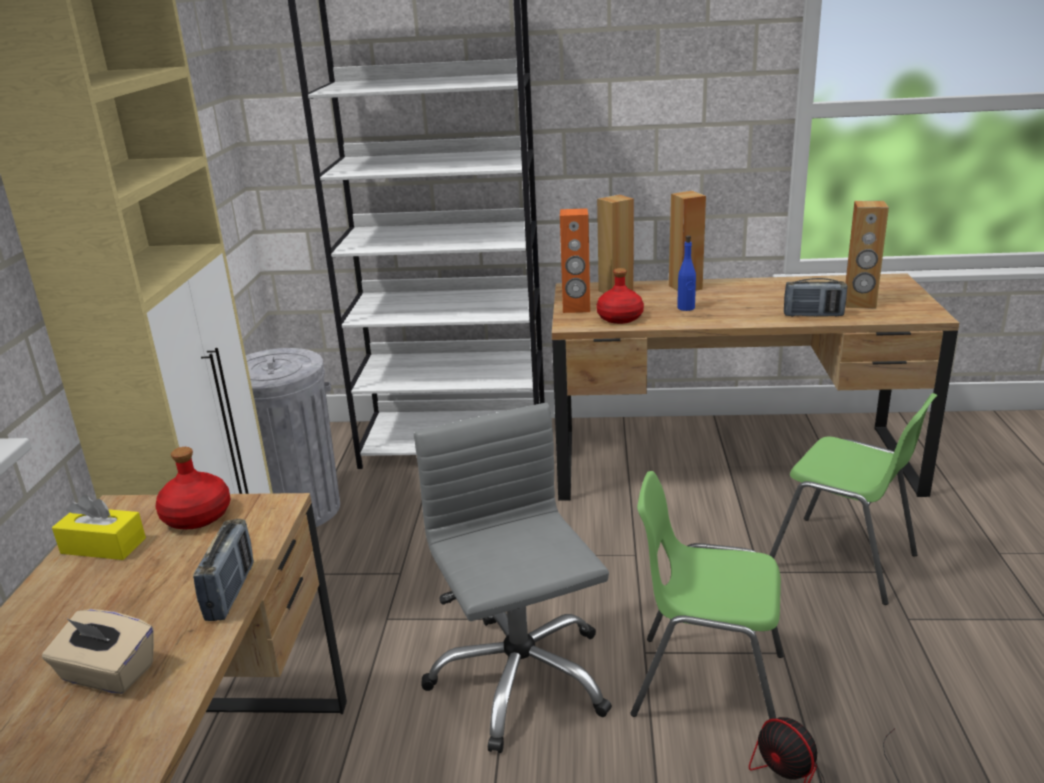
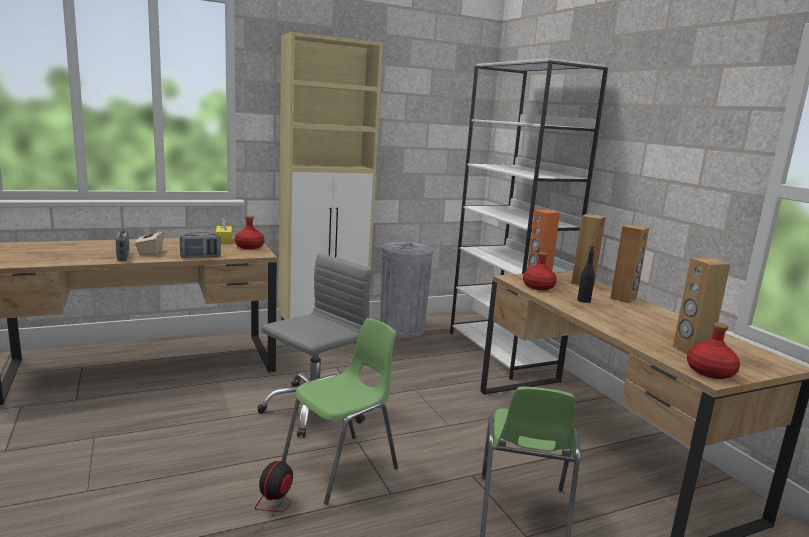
camera: 60 degrees right, 10 degrees down
green chair [631,471,784,719] -> green chair turned 60 degrees clockwise [282,318,398,505]
blue bottle [677,235,696,311] -> black bottle [577,246,595,303]
radio [784,278,848,317] -> radio moved to [116,230,129,261]
none -> red bottle [687,323,740,379]

